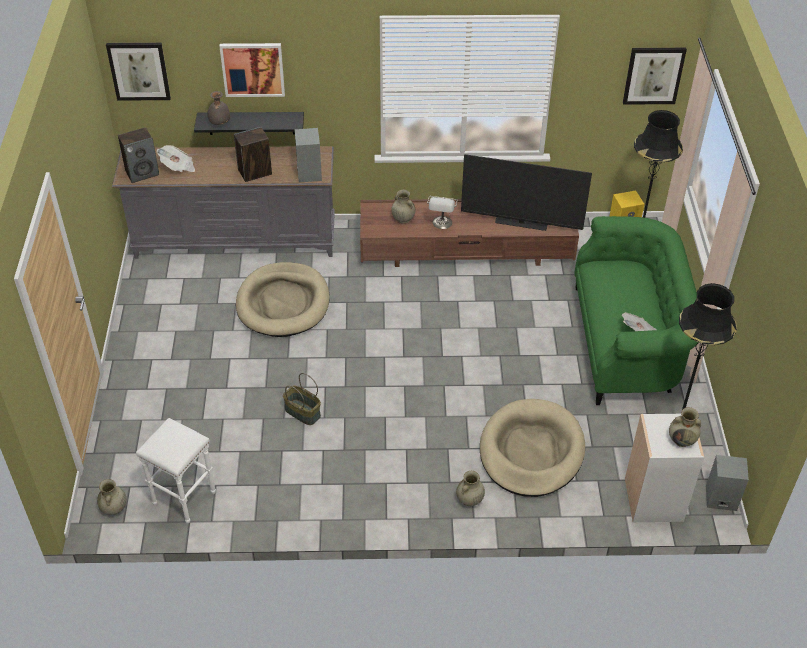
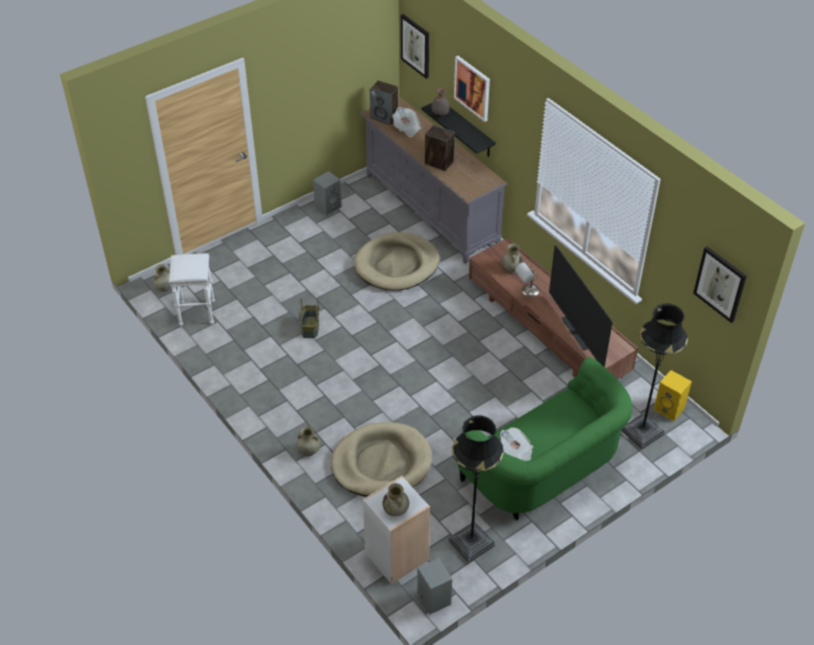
camera: 55 degrees right, 0 degrees up
grey speaker [294,128,322,183] -> grey speaker moved to [313,171,342,216]

